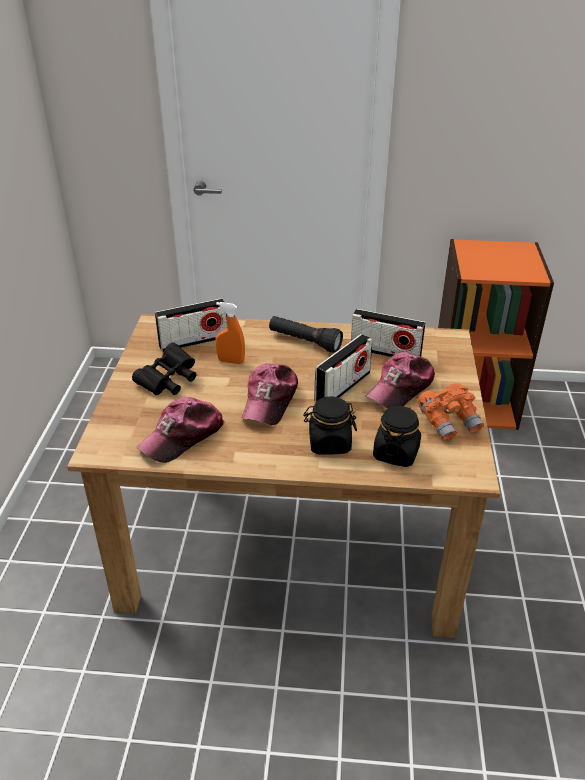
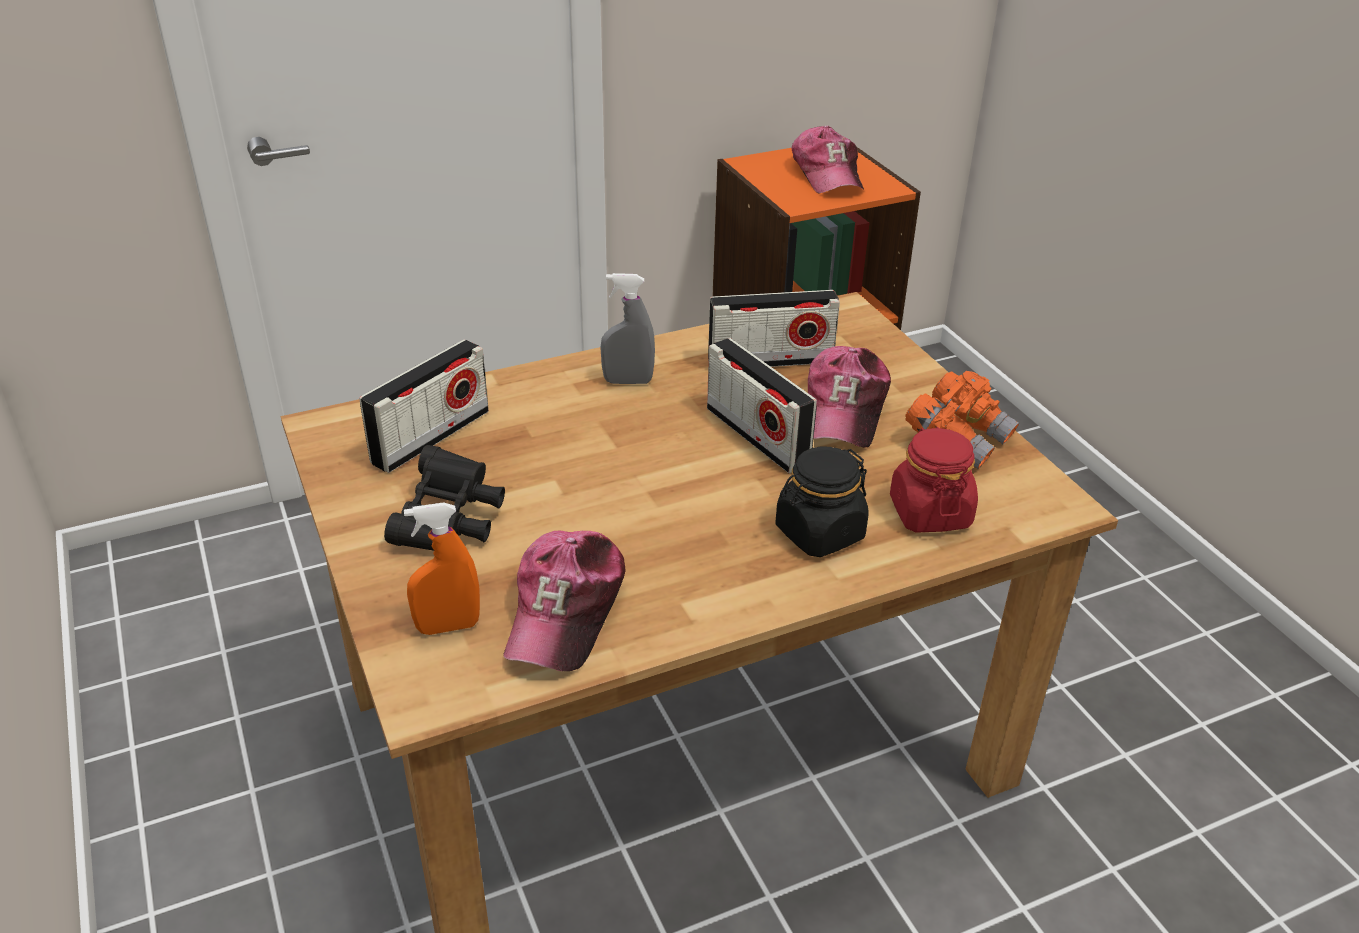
camera: 30 degrees left, 0 degrees up
orange spray bottle [215,302,245,364] -> orange spray bottle moved to [404,502,480,635]
cap [242,363,298,425] -> cap moved to [791,126,864,194]
black flashlight [269,316,343,353] -> grey spray bottle [600,273,655,384]
radio [314,334,373,402] -> radio turned 135 degrees clockwise [707,338,817,474]
black jar [373,405,421,467] -> red jar [890,427,978,532]

